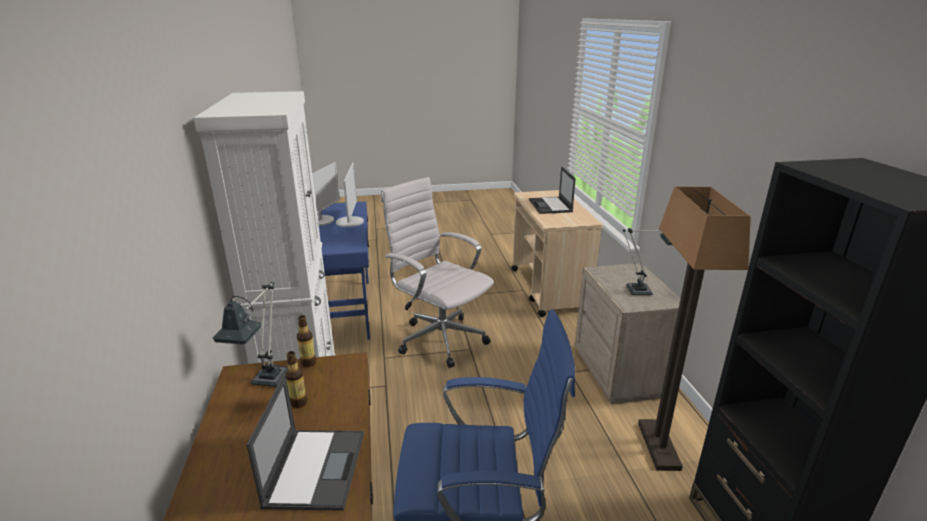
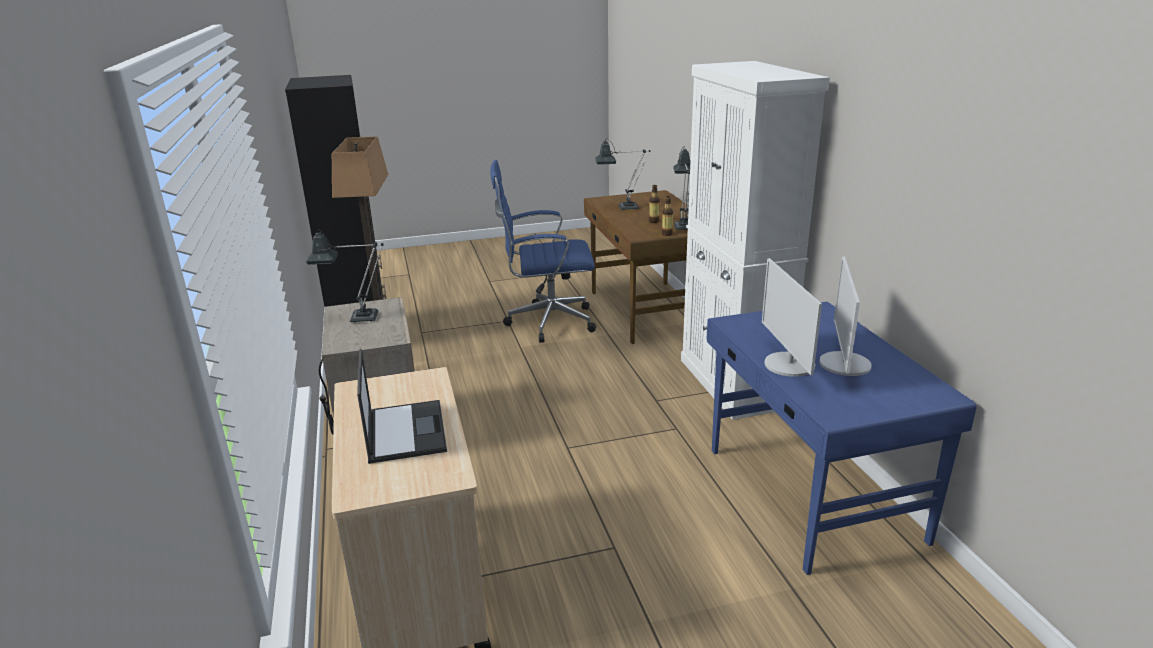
camera: 175 degrees right, 0 degrees up
laptop [246,374,364,511] -> table lamp [595,138,650,210]
white office chair [381,177,494,368] -> none

